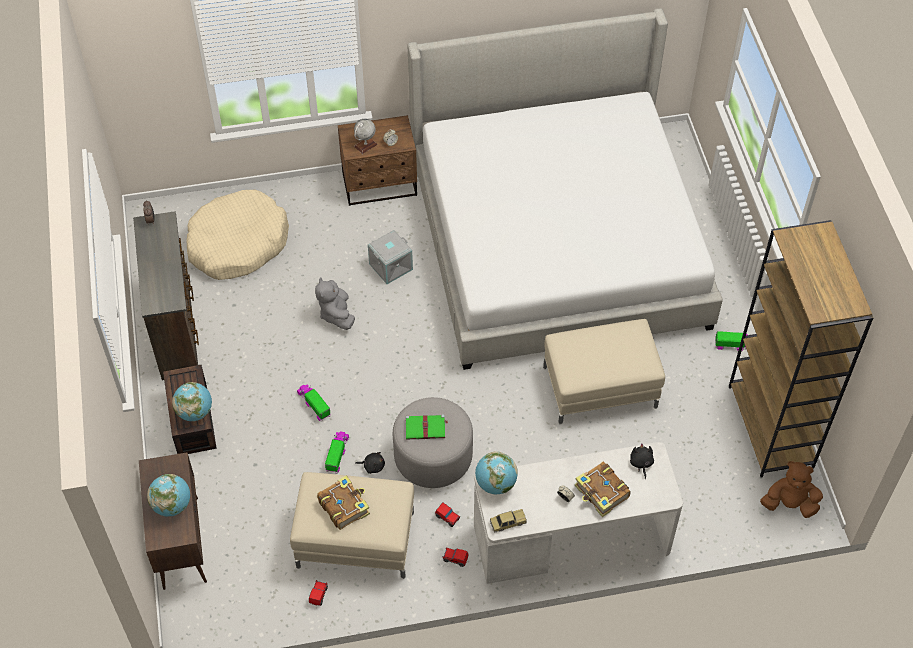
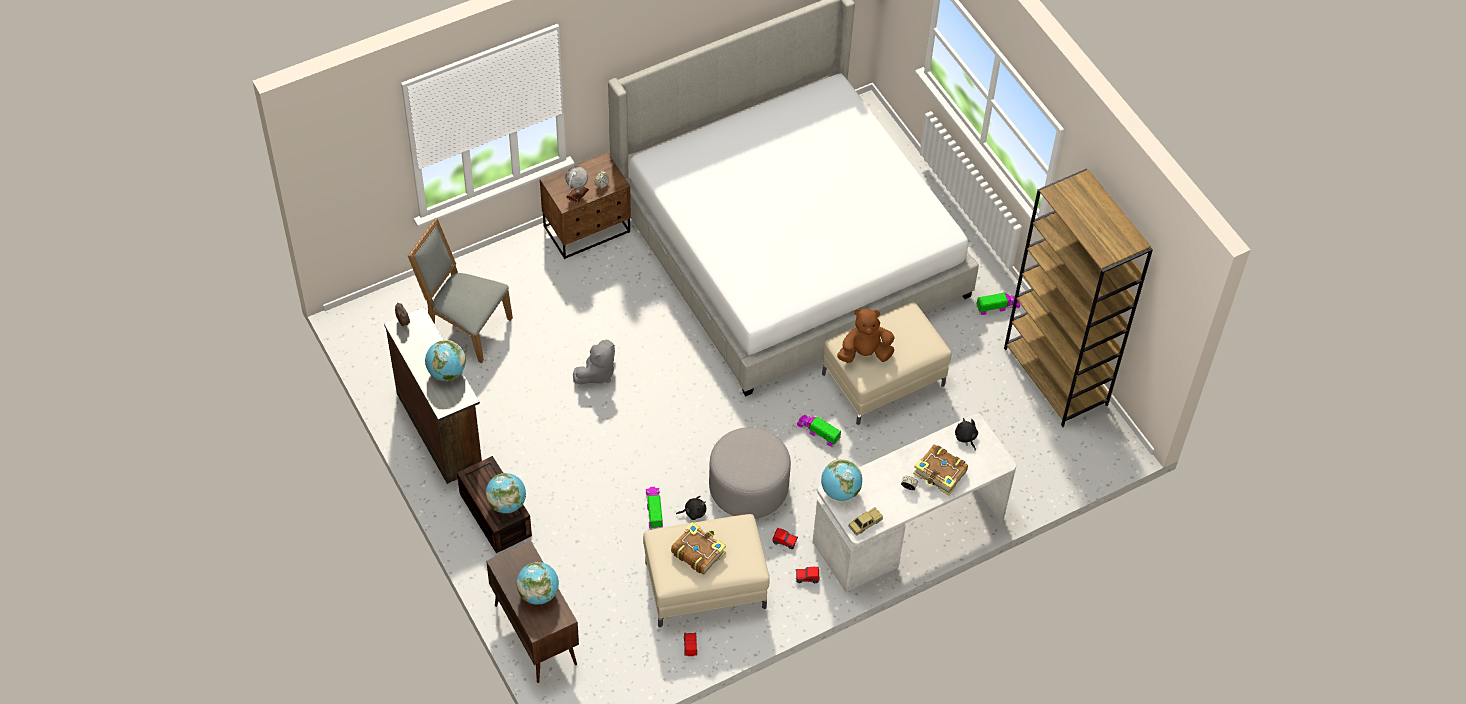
camera: 20 degrees left, 0 degrees up
beige dog bed [187,190,289,280] -> grey chair [408,218,513,363]
toy truck [297,384,331,422] -> toy truck moved to [797,415,841,447]
grey plush toy [315,277,355,330] -> grey plush toy turned 105 degrees counterclockwise [573,340,615,384]
grey storage box [368,230,413,284] -> none
green book [406,415,448,439] -> none
brown plush toy [760,461,823,518] -> brown plush toy moved to [837,309,894,363]
none -> globe [425,340,466,381]

